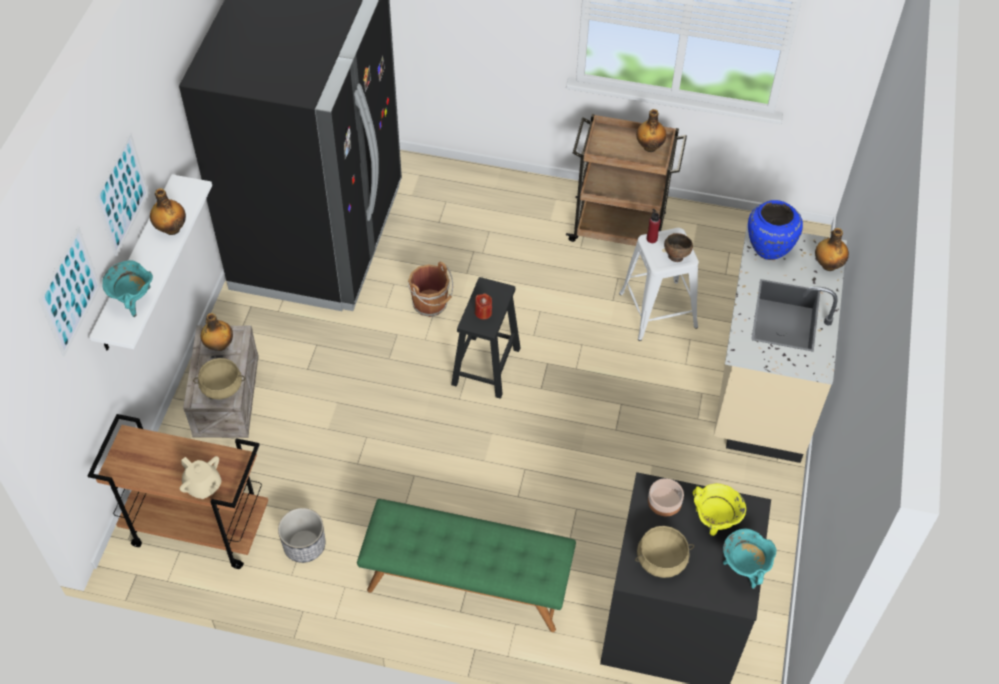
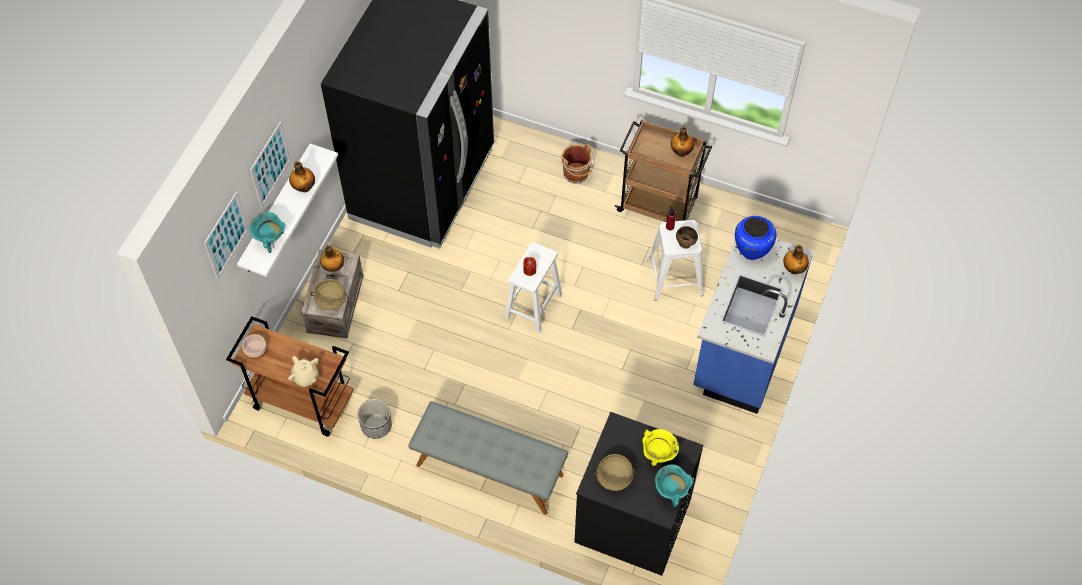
camera: 10 degrees right, 5 degrees up
green bench [357,499,576,632] -> grey bench [408,401,568,515]
brown bucket [408,262,453,317] -> brown bucket moved to [561,144,594,184]
black stool [451,277,520,399] -> white stool [504,242,562,333]
bowl [648,478,684,516] -> bowl moved to [242,334,267,360]
beige counter [714,223,847,463] -> blue counter [693,239,814,414]

